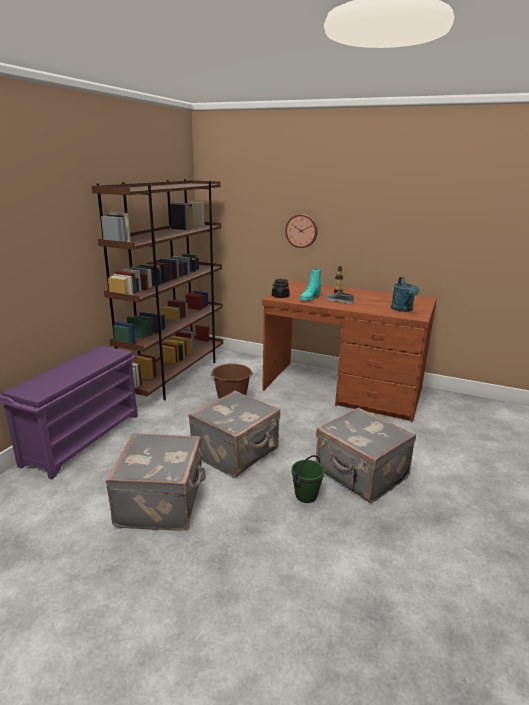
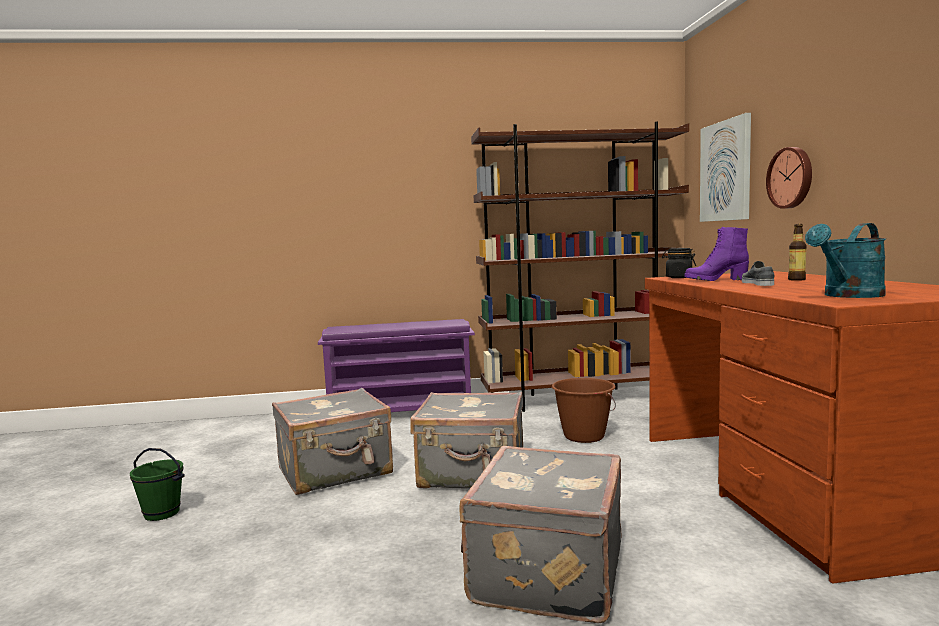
camera: 60 degrees right, 15 degrees down
green bucket [292,455,325,503] -> green bucket moved to [130,448,185,521]
turquoise boot [300,269,321,301] -> purple boot [684,227,749,281]
none -> picture [700,113,751,222]

